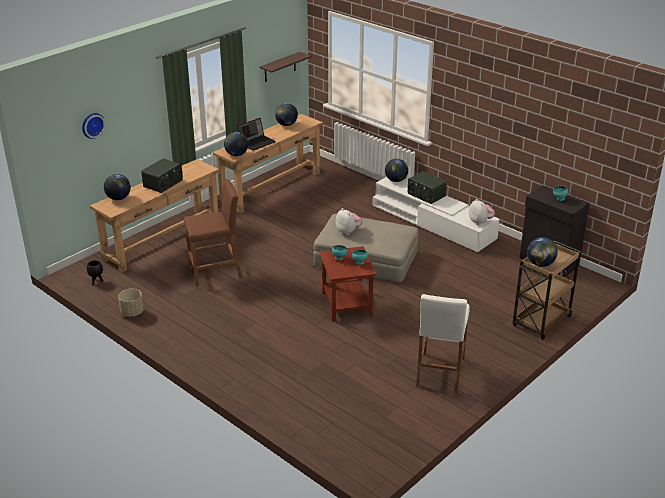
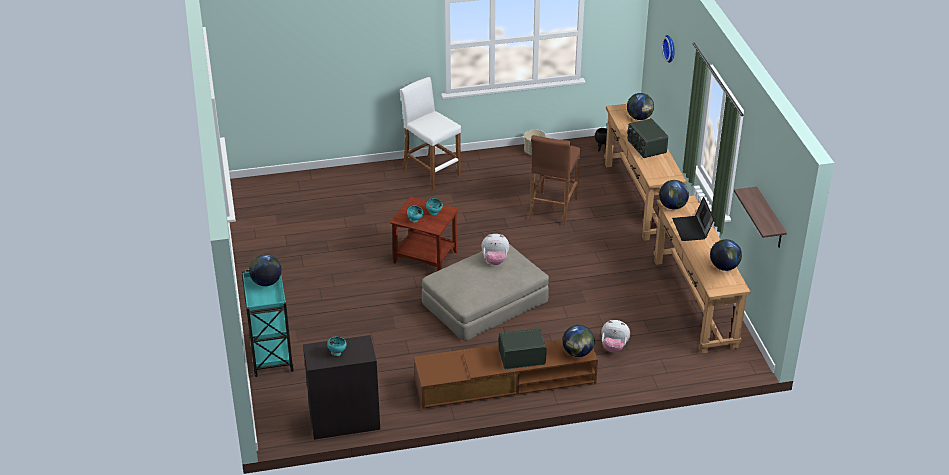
camera: 125 degrees right, 5 degrees up
white tv stand [372,177,500,252] -> brown tv stand [414,340,598,409]
white stool [416,294,469,393] -> white stool moved to [400,77,461,190]
plush toy [469,199,495,225] -> plush toy moved to [601,320,630,353]
brown cart [513,240,581,340] -> turquoise cart [242,269,294,377]

